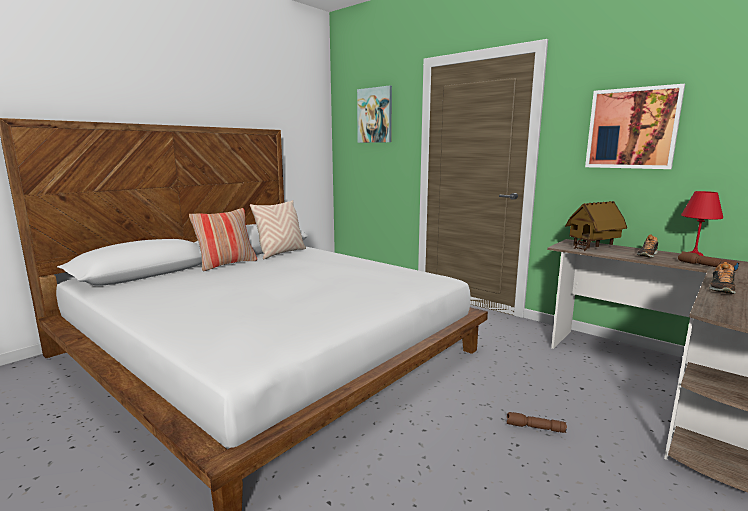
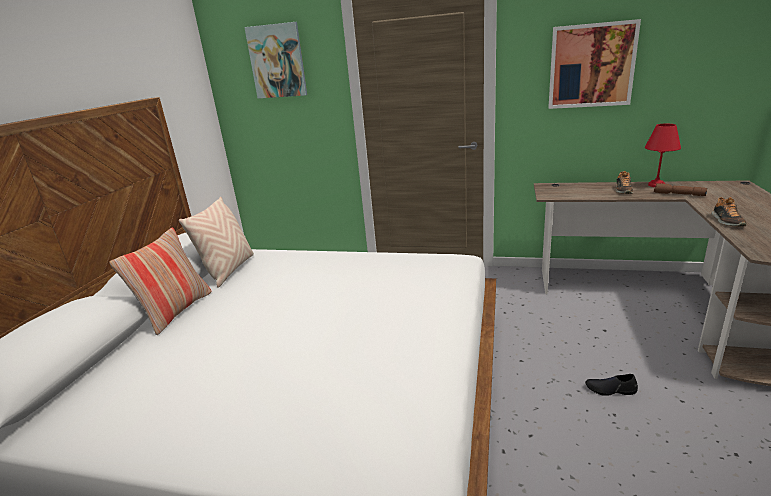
camera: 25 degrees left, 10 degrees up
brown flashlight [507,412,567,433] -> black shoe [585,374,638,396]
toy house [565,201,627,251] -> none

